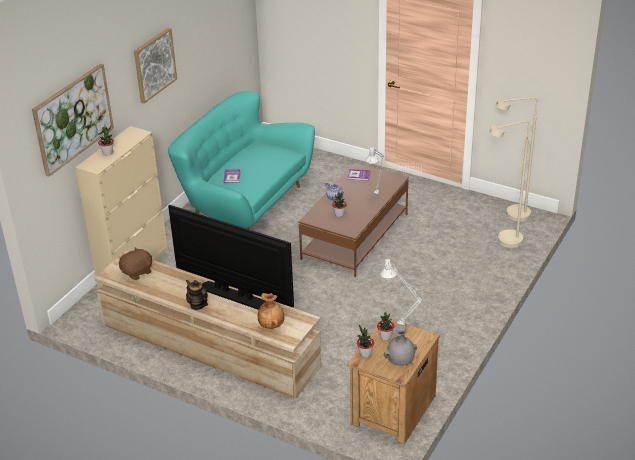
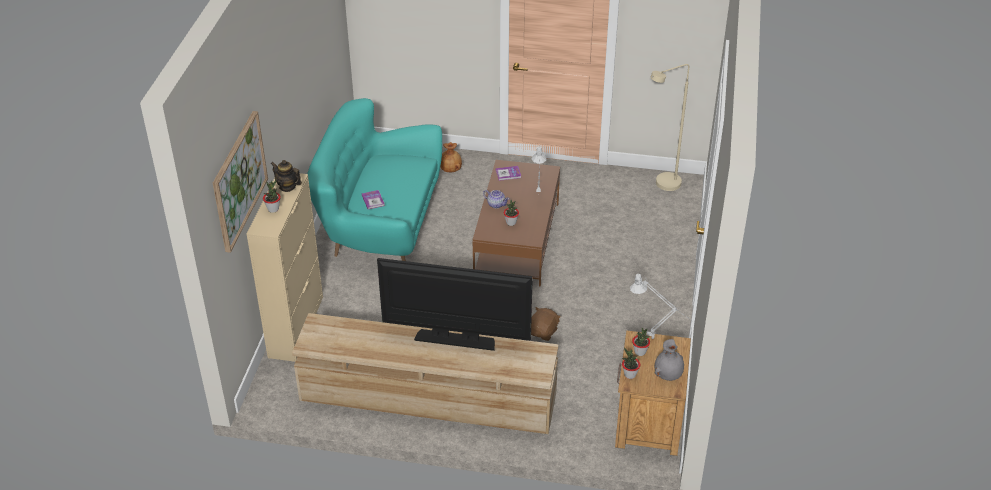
camera: 20 degrees left, 5 degrees up
brown plush toy [119,247,152,280] -> brown plush toy moved to [531,307,561,341]
picture [134,28,177,104] -> none
teapot [186,280,208,310] -> teapot moved to [270,160,302,192]
brown vase [258,293,284,329] -> brown vase moved to [440,142,462,172]
beige floor lamp [489,121,529,248] -> none

